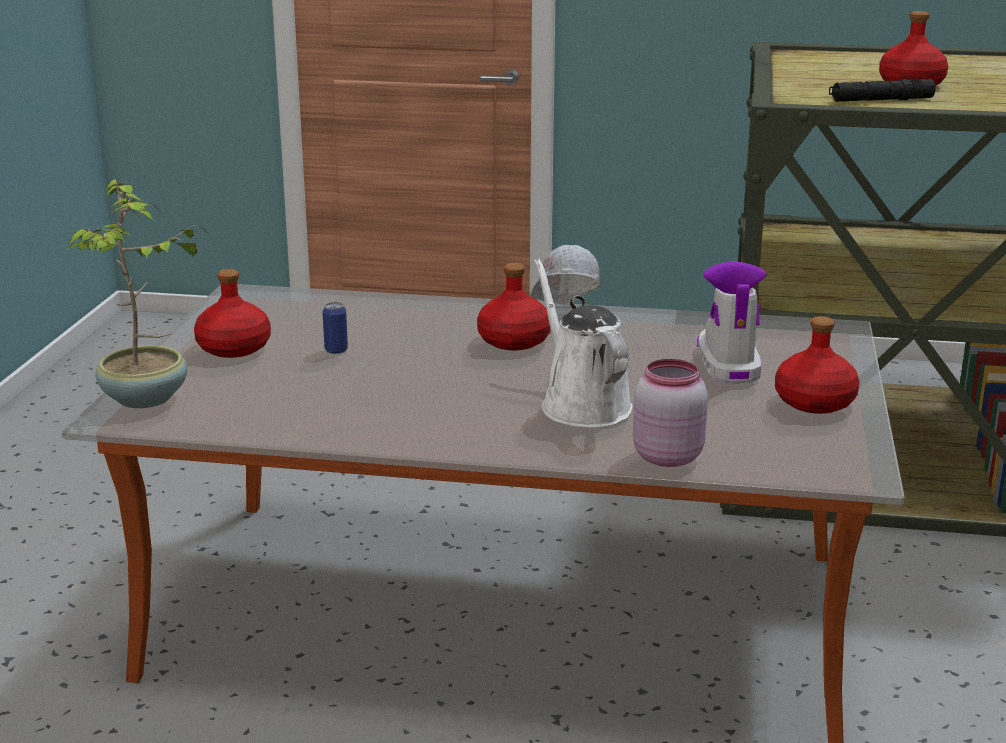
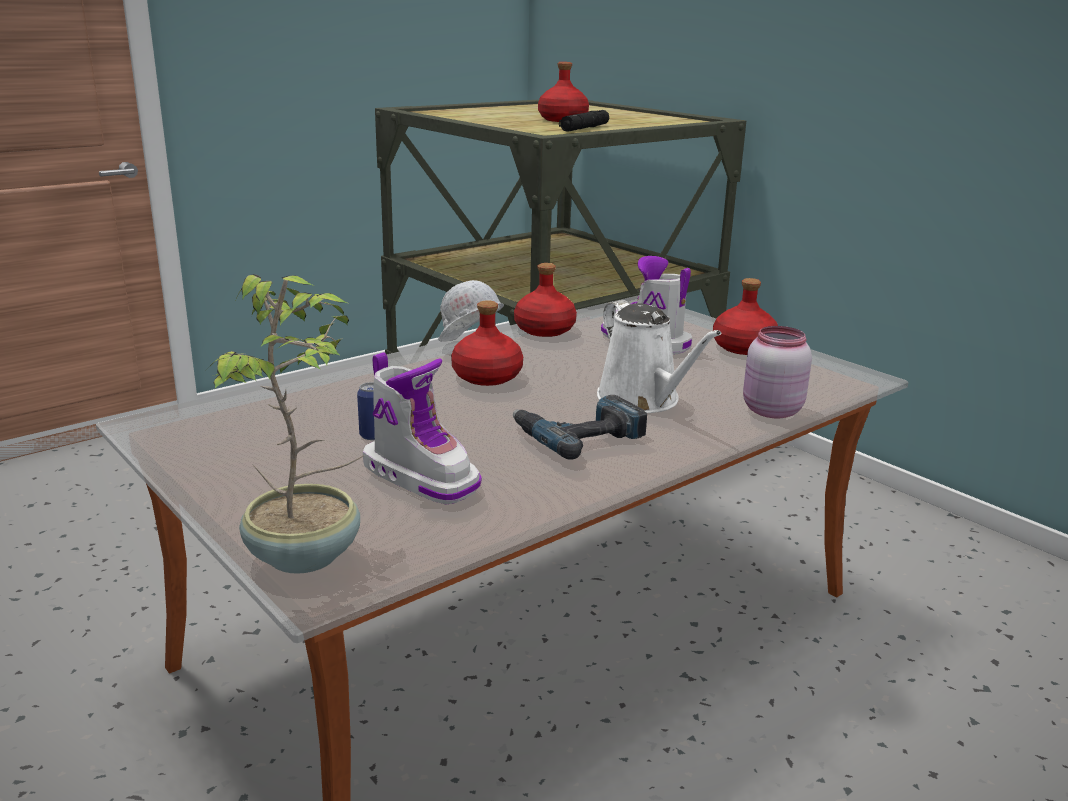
camera: 50 degrees left, 0 degrees up
red bottle [194,269,271,358] -> red bottle moved to [514,263,577,337]
white watering can [534,258,633,427] -> white watering can turned 135 degrees counterclockwise [597,300,722,413]
none -> boot [363,352,481,504]
none -> power drill [513,395,647,459]

